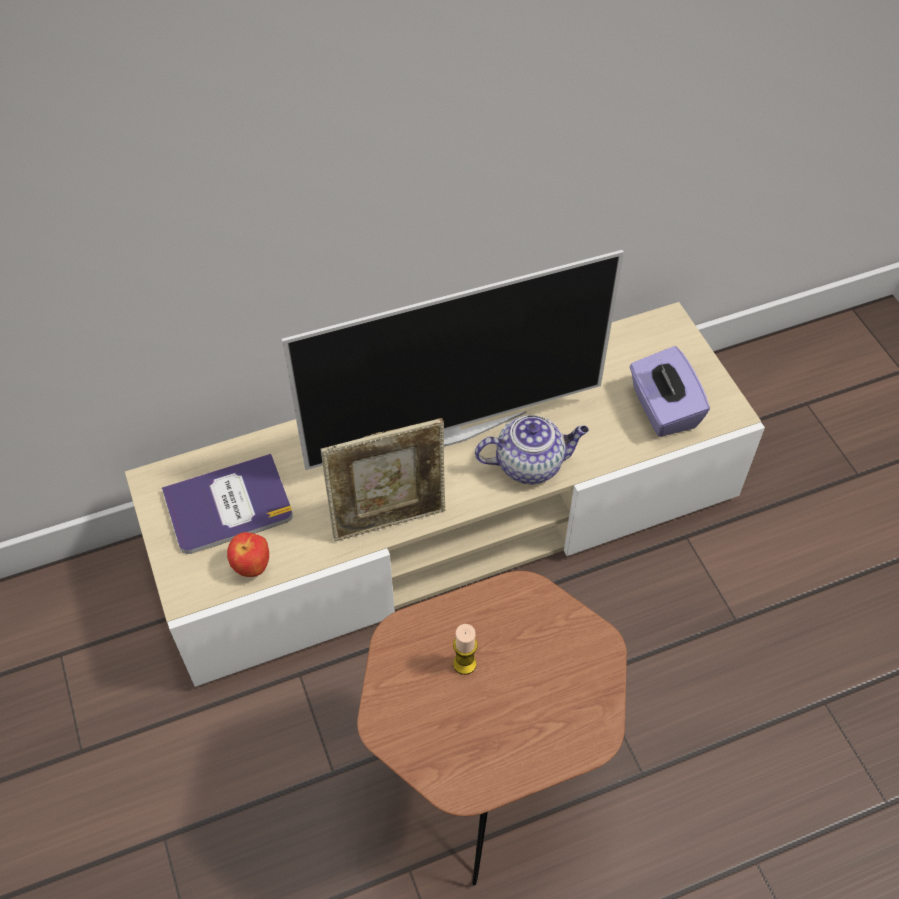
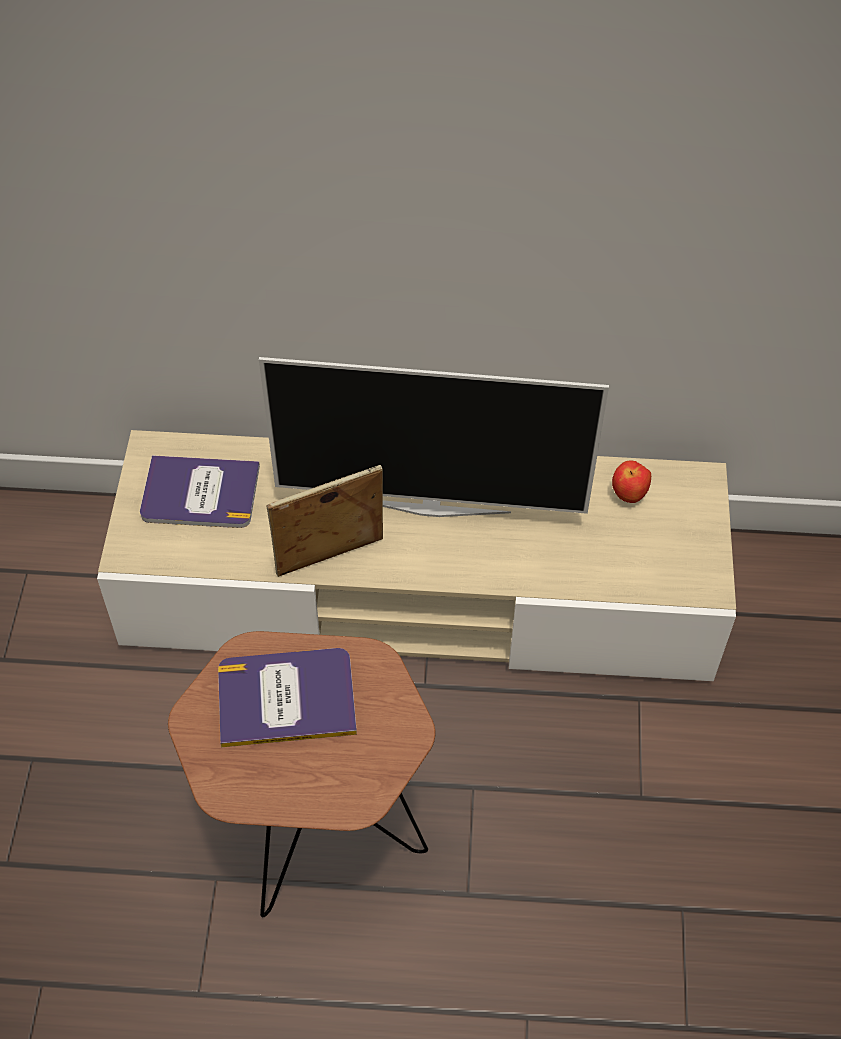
camera: 25 degrees right, 0 degrees up
apple [227,532,269,577] -> apple moved to [612,461,651,503]
picture frame [321,418,445,541] -> picture frame turned 150 degrees clockwise [266,465,383,577]
candle [453,624,478,675] -> book [218,648,357,747]
teapot [475,415,589,484] -> none
purple tissue box [629,346,710,437] -> none

